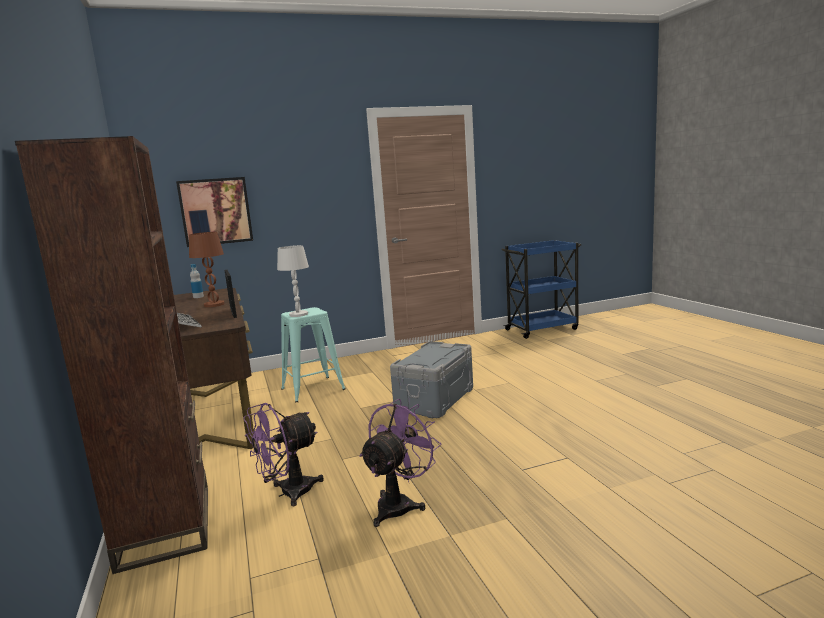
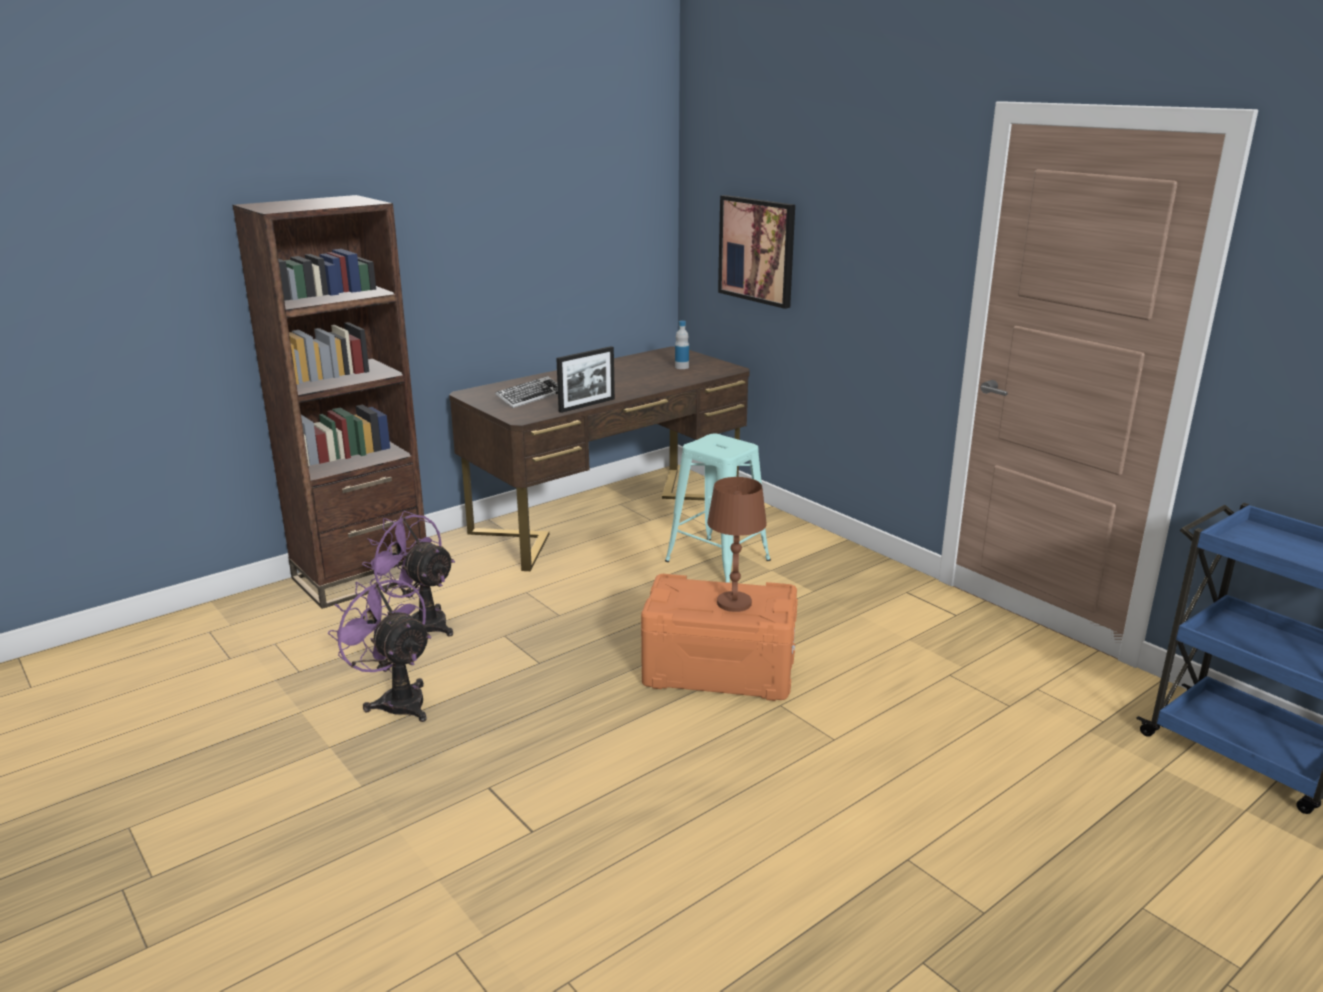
camera: 70 degrees right, 10 degrees up
brown table lamp [189,232,225,307] -> brown table lamp moved to [707,477,767,612]
white table lamp [277,245,309,317] -> none
purple fan [359,399,442,527] -> purple fan turned 150 degrees counterclockwise [328,574,431,722]
grey storage box [390,341,473,418] -> orange storage box [641,574,798,701]

